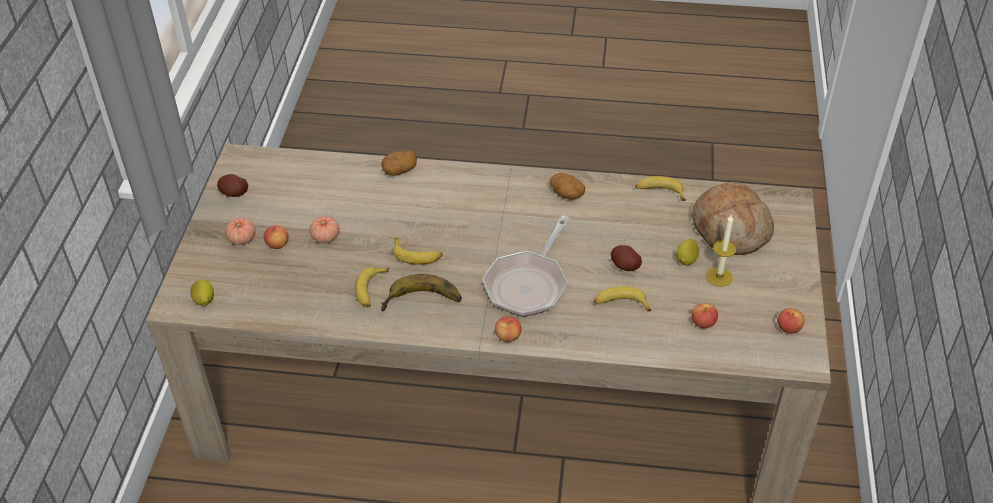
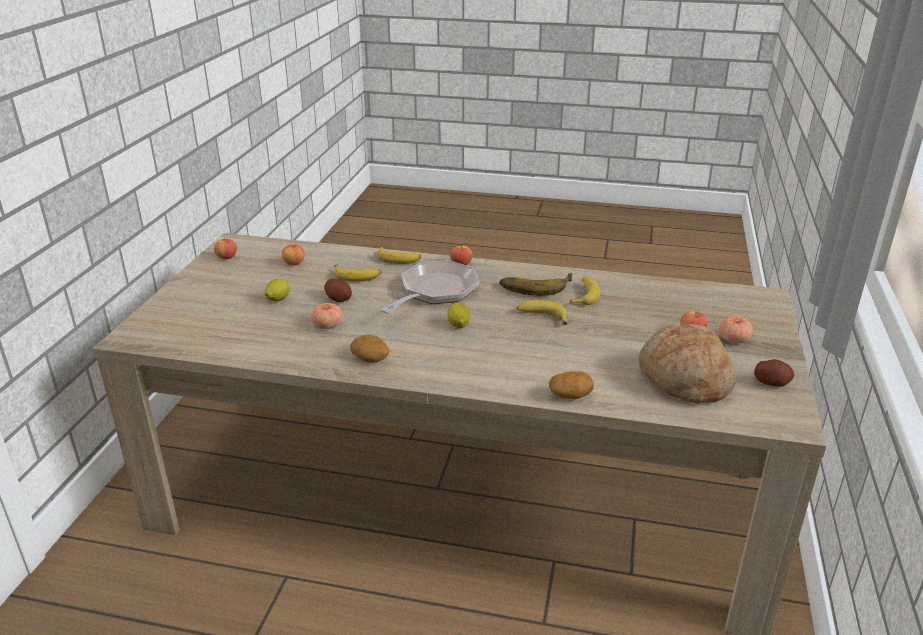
camera: 175 degrees left, 15 degrees down
lemon [190,280,214,305] -> lemon moved to [447,303,470,328]
tomato [309,216,340,243] -> tomato moved to [311,303,343,329]
banana [635,176,686,201] -> banana moved to [377,246,421,264]
bread [692,182,774,255] -> bread moved to [639,324,736,404]
candle [706,215,737,287] -> none

